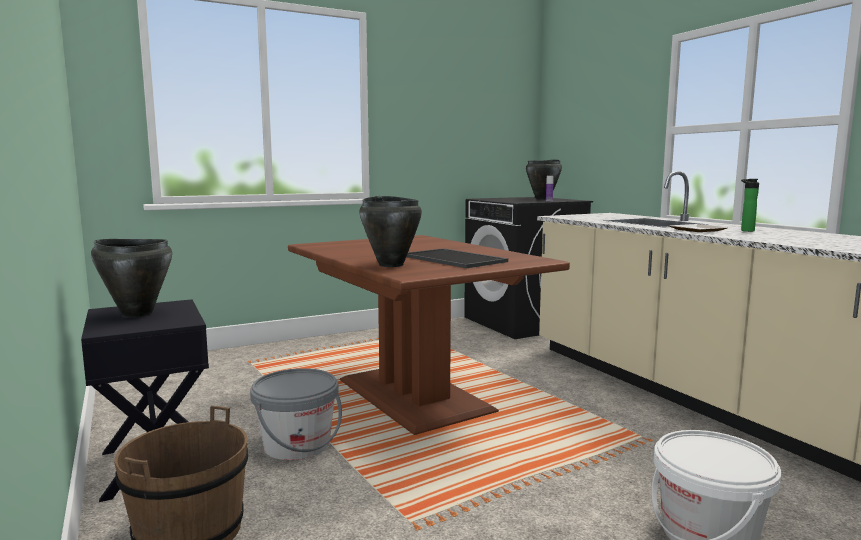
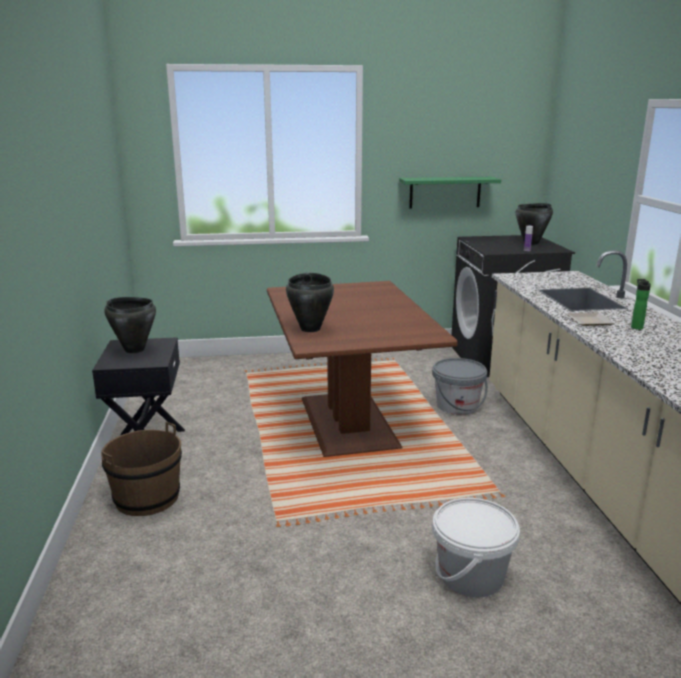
camera: 20 degrees right, 10 degrees up
grey bucket [250,368,342,460] -> grey bucket moved to [432,358,488,415]
tray [407,248,508,268] -> none
none -> green shelf [399,177,501,209]

